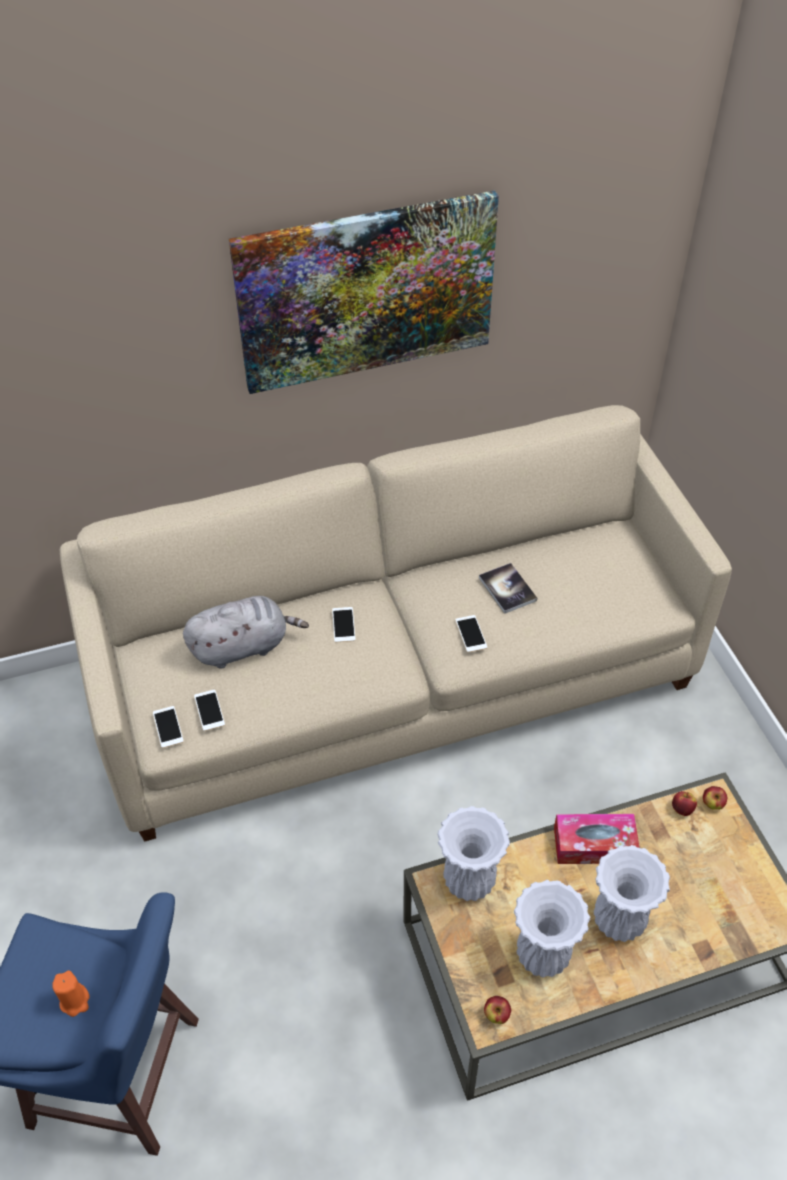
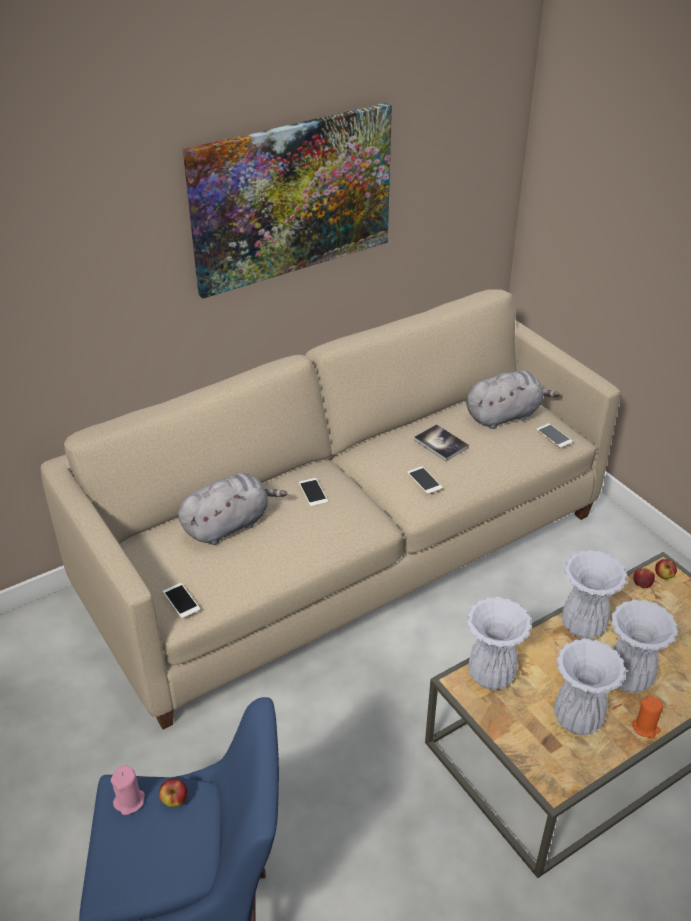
camera: 15 degrees left, 10 degrees down
orange candle [52,971,89,1017] -> orange candle moved to [632,696,664,738]
phone [194,690,225,731] -> phone moved to [536,424,573,448]
apple [484,996,511,1024] -> apple moved to [159,778,188,807]
tissue box [554,814,640,864] -> white vase [562,550,628,639]
none -> pink candle [111,765,145,815]
none -> grey plush toy [466,370,560,429]

